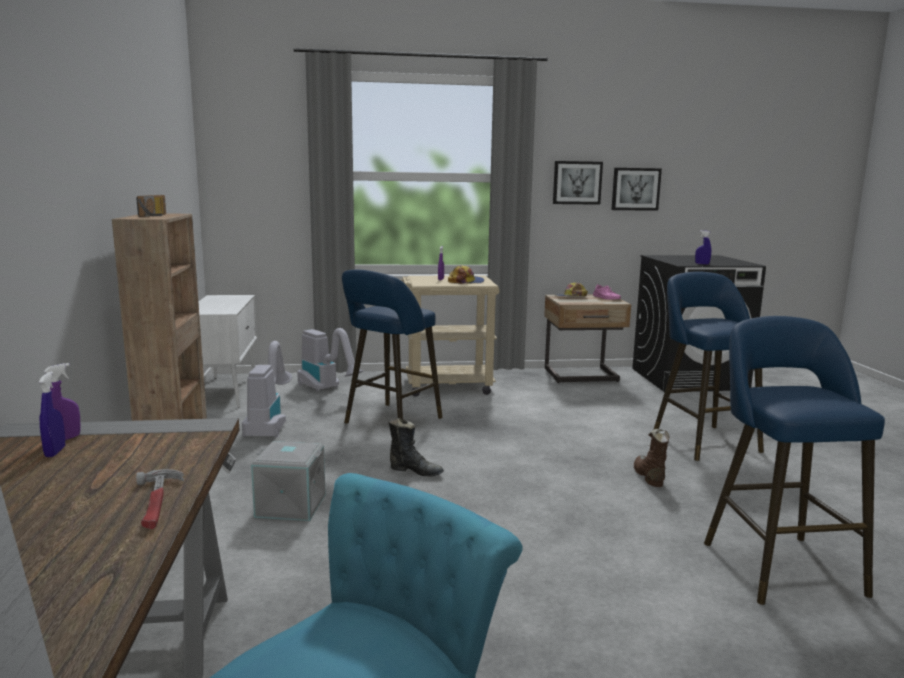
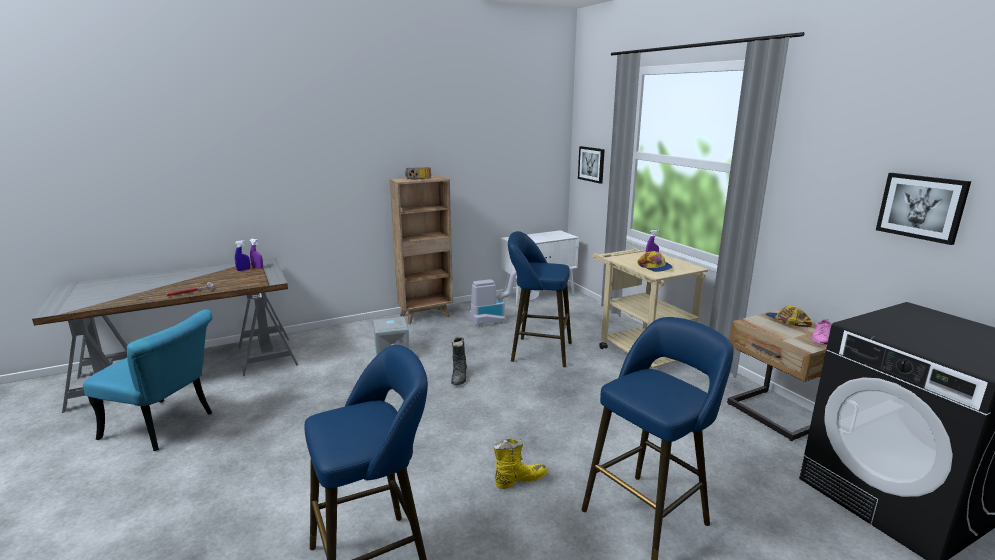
camera: 70 degrees right, 5 degrees up
vacuum cleaner [297,328,363,392] -> none
picture [553,161,603,205] -> picture moved to [578,146,605,184]
brown boot [634,429,669,487] -> yellow boot [493,439,548,489]
blue spray bottle [695,230,711,265] -> none

